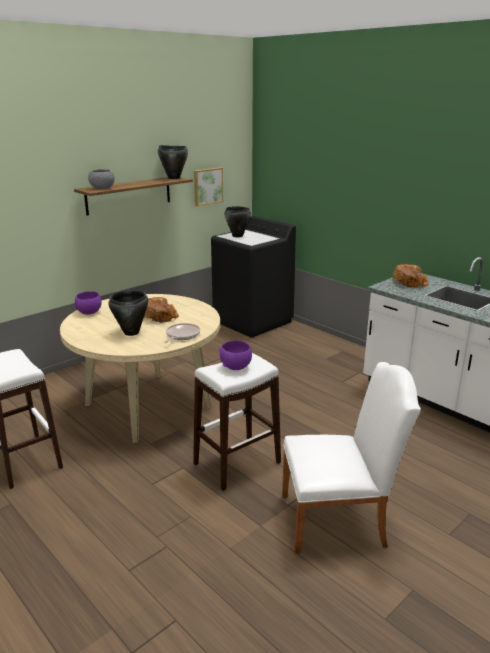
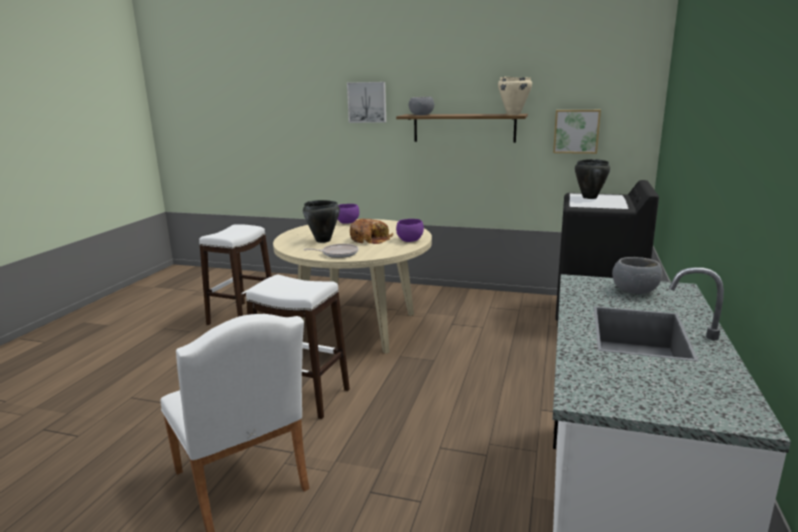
camera: 60 degrees right, 5 degrees down
black cooking pot [158,145,188,179] -> beige cooking pot [498,77,532,115]
purple bowl [219,341,252,370] -> purple bowl moved to [396,219,424,242]
bread [393,264,428,287] -> grey bowl [612,257,662,294]
none -> picture [347,82,386,123]

